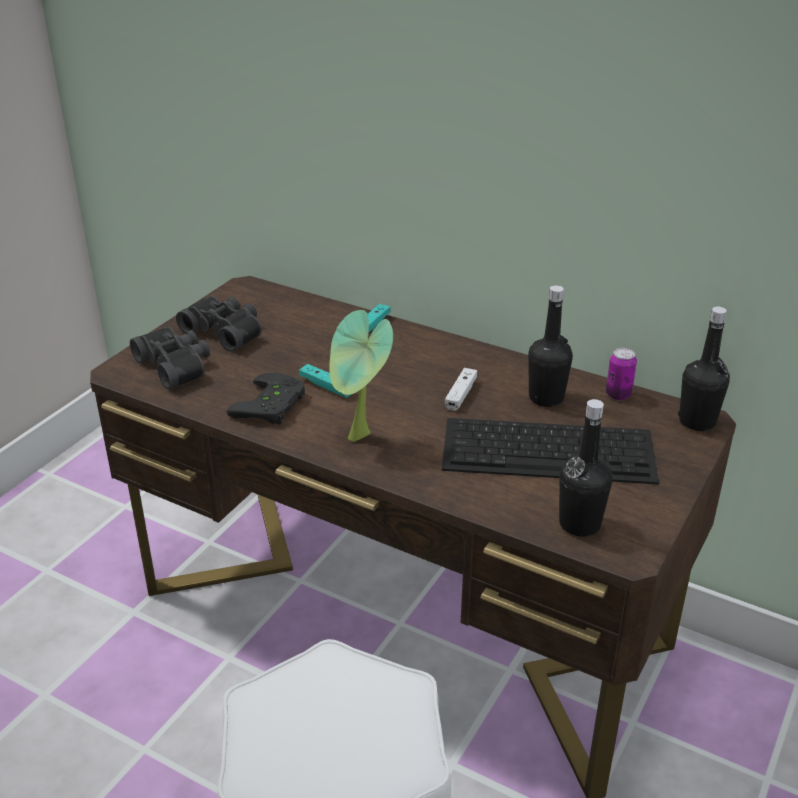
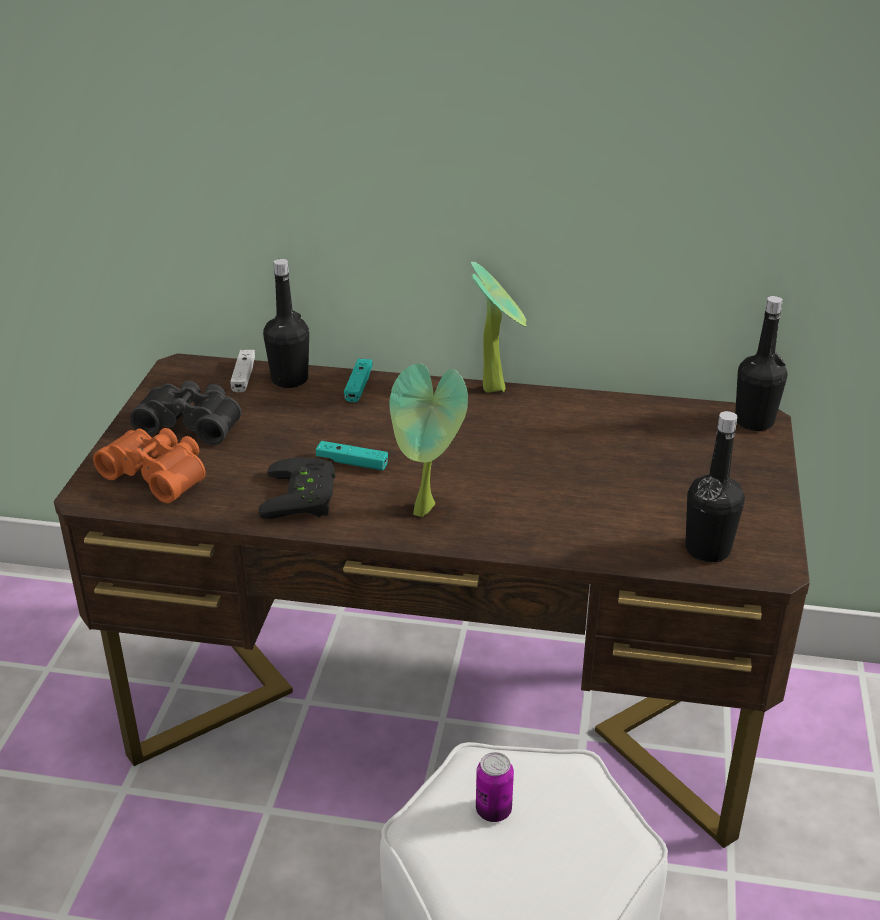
camera: 20 degrees left, 0 degrees up
black binoculars [130,327,210,390] -> orange binoculars [93,428,206,503]
keyboard [442,418,659,484] -> none
white game controller [445,368,477,411] -> white game controller moved to [230,350,255,392]
black bottle [528,285,573,407] -> black bottle moved to [263,259,309,388]
can [606,348,637,400] -> can moved to [476,752,514,822]
none -> potted plant [470,262,527,393]

